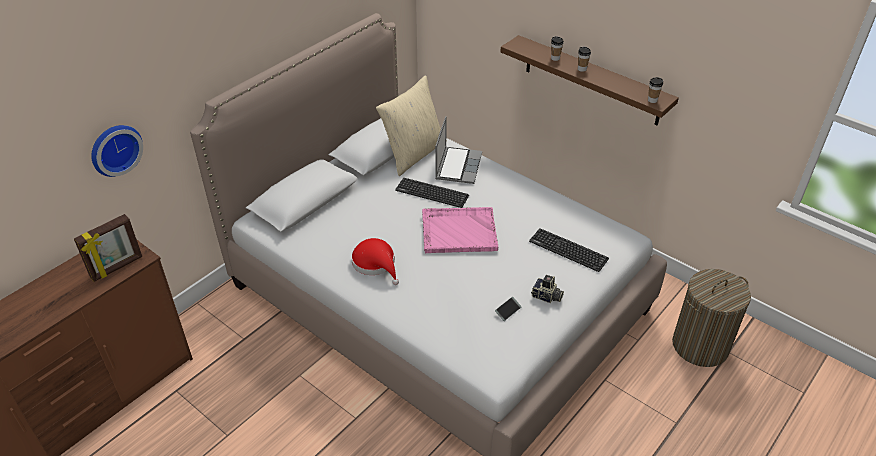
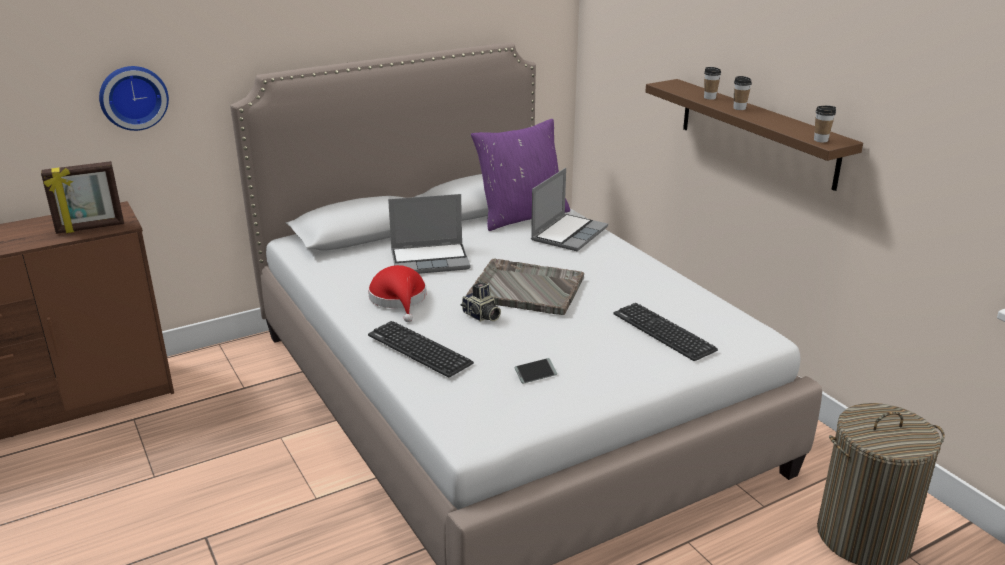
camera: 20 degrees right, 15 degrees down
beige pillow [376,75,447,176] -> purple pillow [471,119,570,231]
keyboard [395,178,469,208] -> keyboard moved to [368,321,474,378]
pink tray [422,207,498,254] -> grey tray [467,258,584,315]
camera [531,275,564,303] -> camera moved to [461,282,501,322]
none -> laptop [388,194,470,274]

